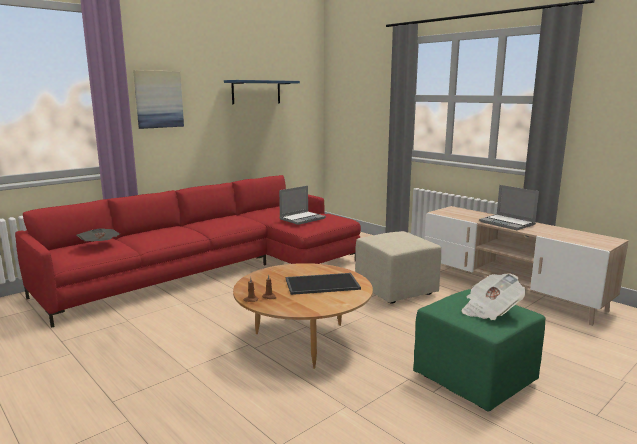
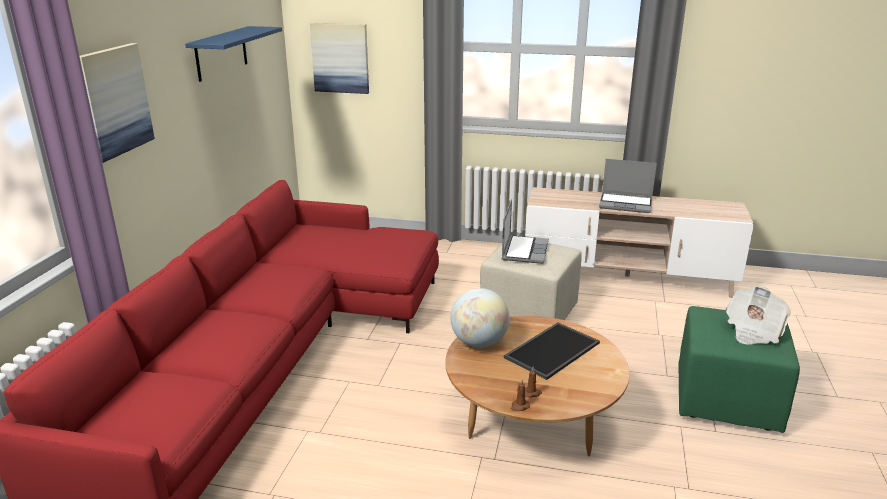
camera: 35 degrees left, 10 degrees up
newspaper [76,228,120,241] -> none
laptop [279,186,326,225] -> laptop moved to [502,199,549,264]
none -> picture [310,23,369,94]
none -> globe [451,288,510,348]

